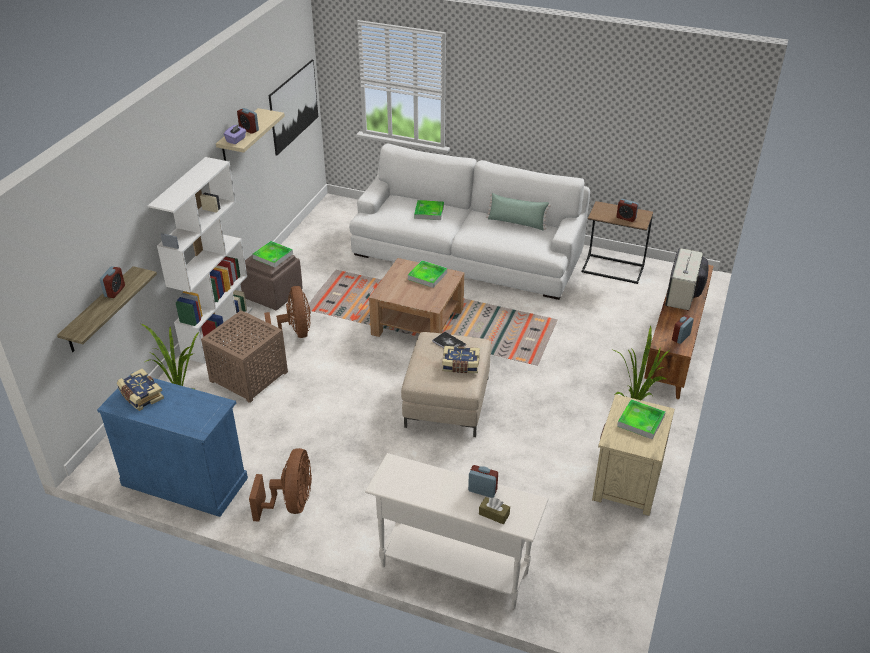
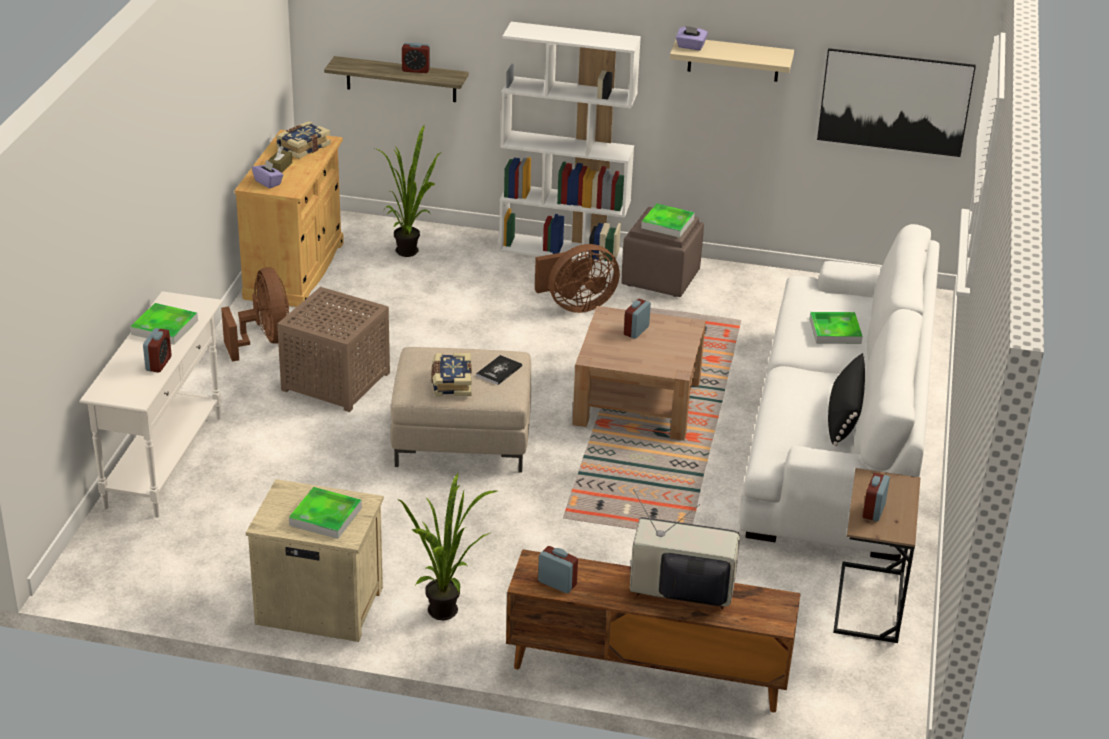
camera: 80 degrees right, 5 degrees down
blue cabinet [97,372,248,517] -> beige cabinet [234,130,344,307]
brown side table [201,310,288,403] -> brown side table moved to [277,287,390,412]
alarm clock [237,108,259,134] -> alarm clock moved to [624,299,651,339]
brown fan [249,448,312,521] -> brown fan turned 105 degrees counterclockwise [221,267,289,361]
tray [408,260,447,288] -> tray moved to [130,303,198,345]
brown tissue box [479,497,510,524] -> brown tissue box moved to [268,146,292,173]
green pillow [486,193,551,230] -> black pillow [828,353,865,446]
none -> purple tissue box [252,160,283,188]

